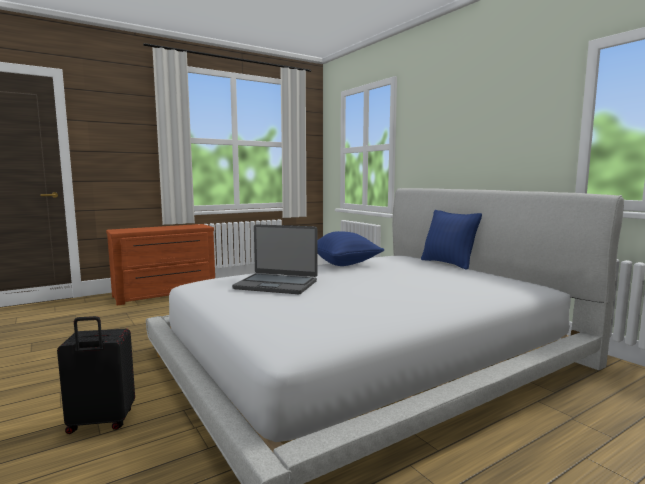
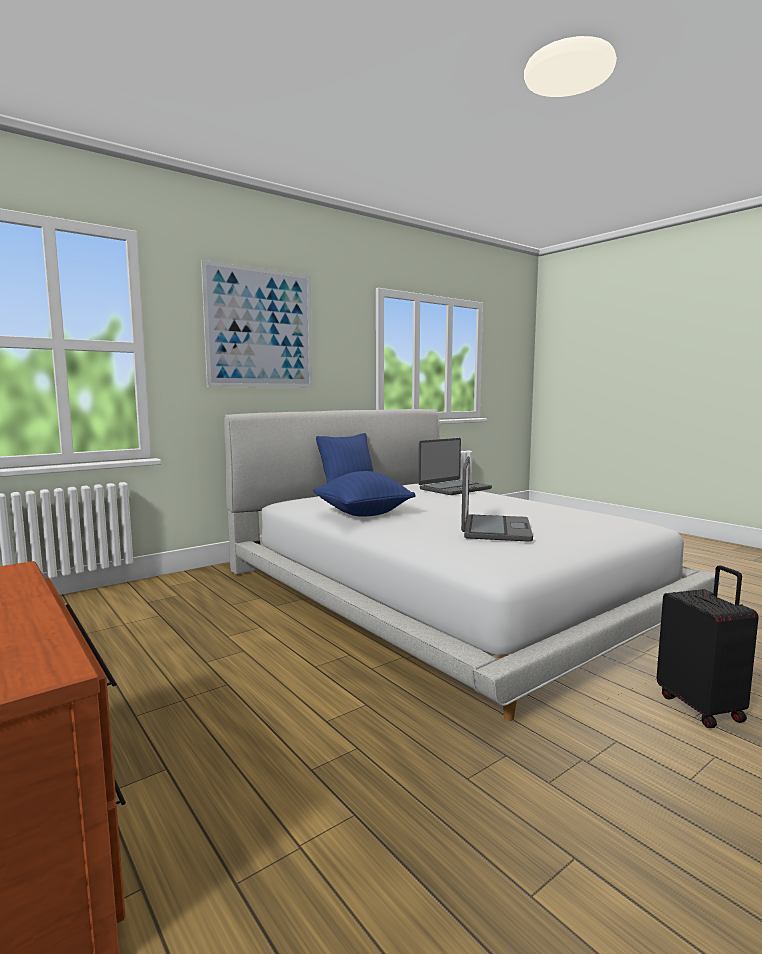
camera: 95 degrees left, 0 degrees up
none -> picture [201,260,312,387]
none -> laptop [418,438,492,495]

